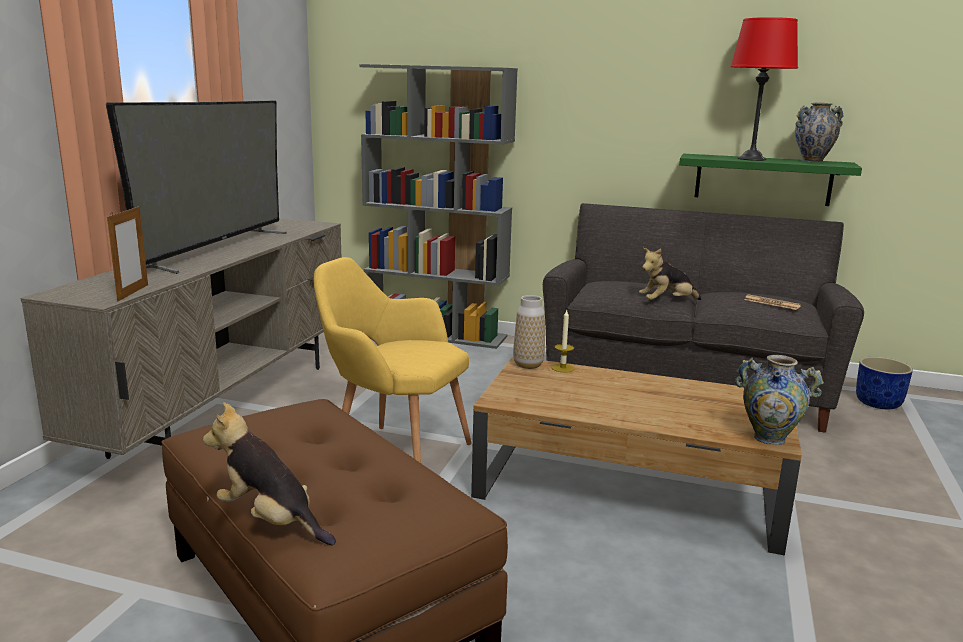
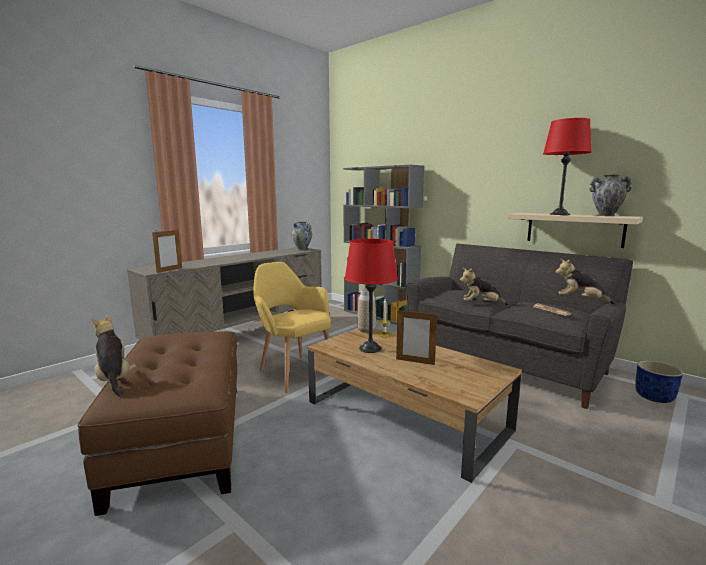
camera: 25 degrees right, 5 degrees down
television [106,101,287,274] -> none
green shelf [679,154,862,206] -> beige shelf [508,213,643,248]
vase [735,355,824,445] -> vase moved to [291,221,312,251]
none -> red table lamp [345,239,398,353]
none -> picture frame [396,309,437,365]
none -> plush toy [555,259,616,304]

